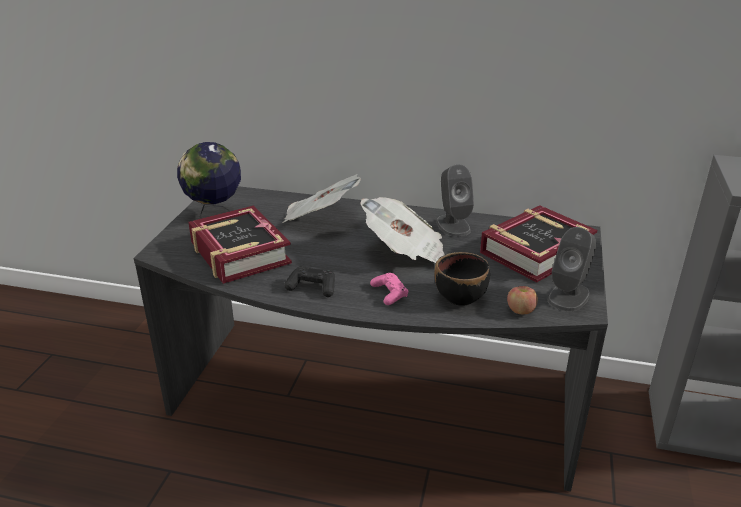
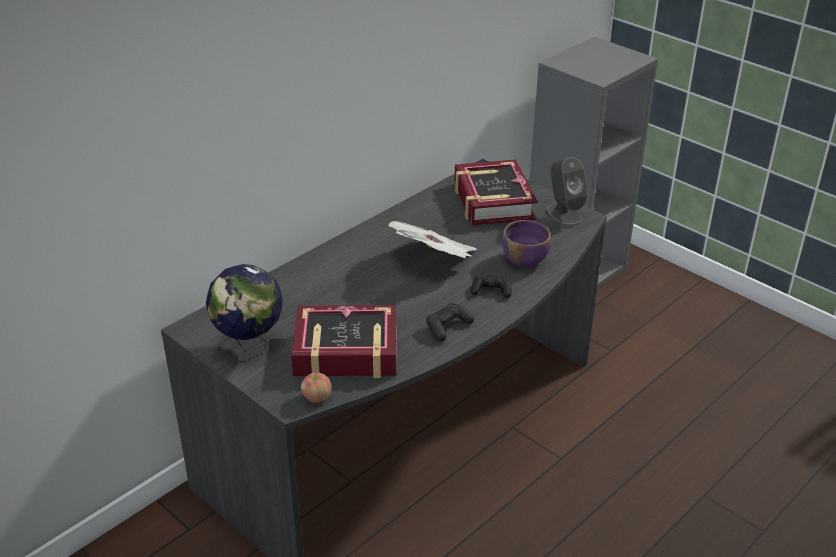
camera: 60 degrees left, 5 degrees up
newspaper [282,174,361,223] -> none
pink game controller [370,273,408,305] -> black game controller [471,275,512,298]
black bowl [434,252,490,306] -> purple bowl [502,220,551,268]
grey speaker [436,164,474,237] -> none
apple [507,286,538,314] -> apple moved to [301,373,331,403]

